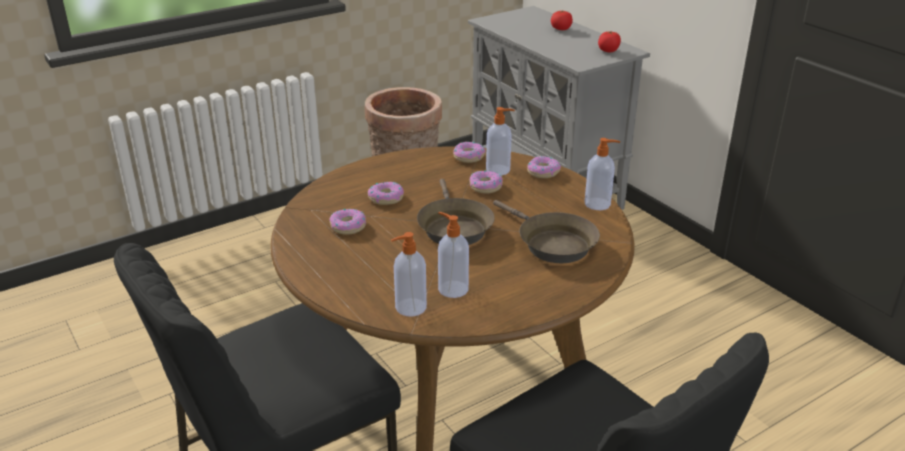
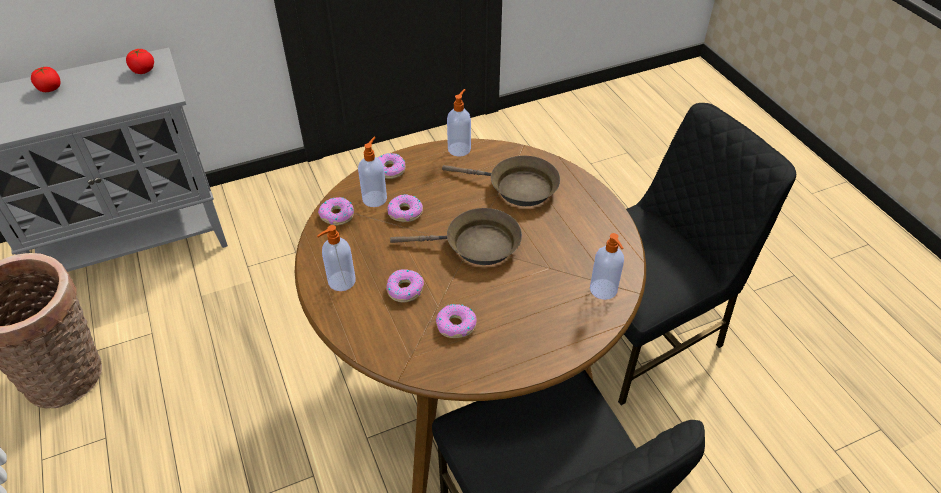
camera: 80 degrees left, 15 degrees up
soap dispenser [438,212,469,298] -> soap dispenser moved to [317,225,356,291]
brown frying pan [493,200,600,263] -> brown frying pan turned 45 degrees clockwise [442,156,560,206]

